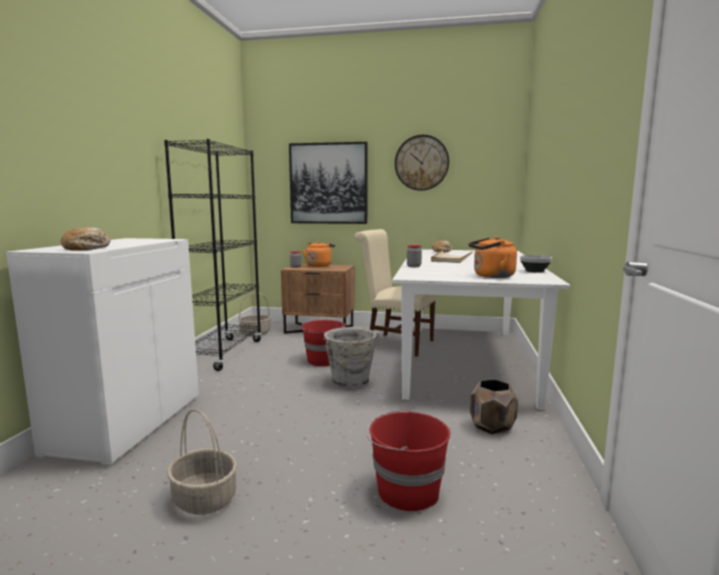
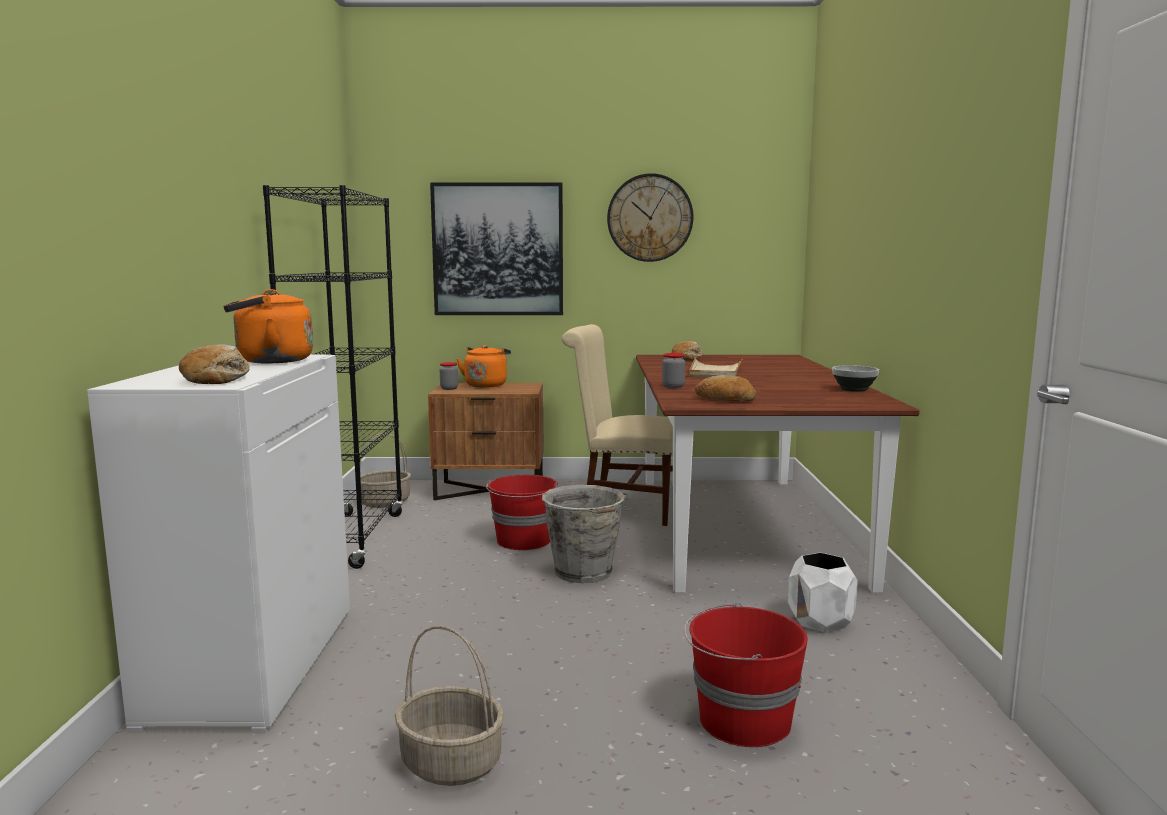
camera: 10 degrees left, 0 degrees up
white dining table [392,249,570,410] -> brown dining table [636,355,920,593]
orange kettle [468,237,517,278] -> orange kettle moved to [224,289,313,364]
brown planter [470,379,518,434] -> white planter [788,552,858,633]
none -> bread [695,375,756,401]

